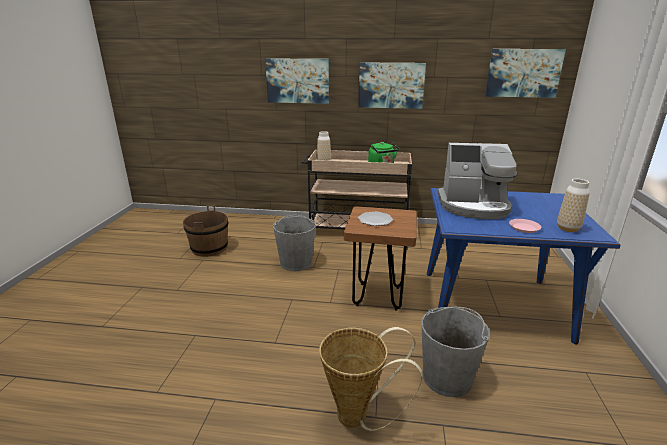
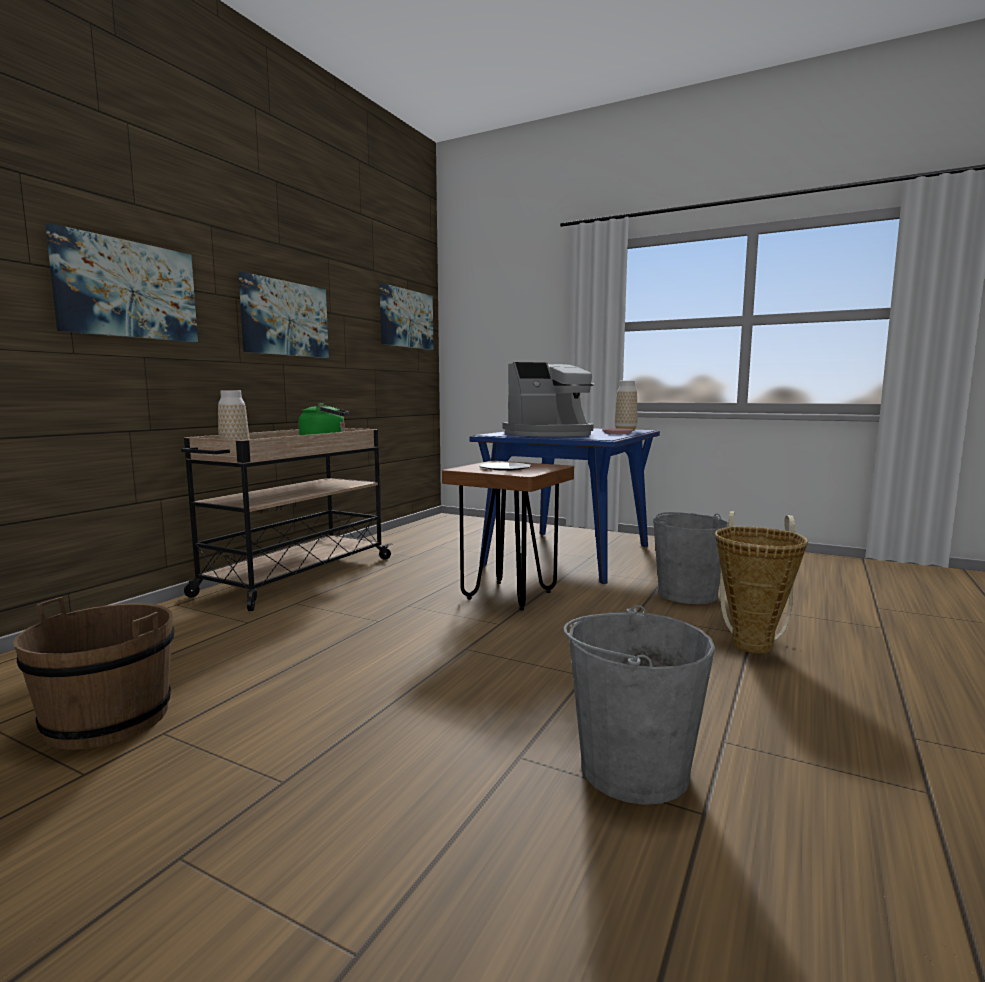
camera: 70 degrees left, 15 degrees down
grey bucket [273,215,316,271] -> grey bucket moved to [563,605,715,805]
coffee machine [438,143,517,219] -> coffee machine turned 45 degrees clockwise [503,362,594,437]

